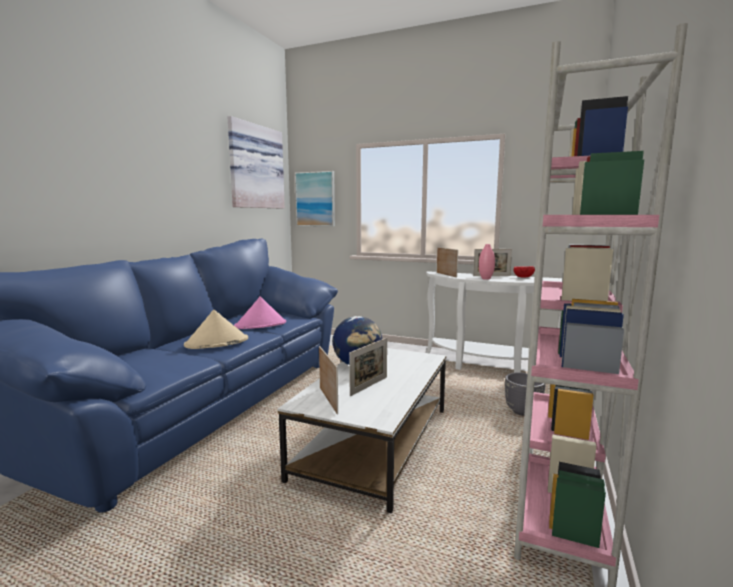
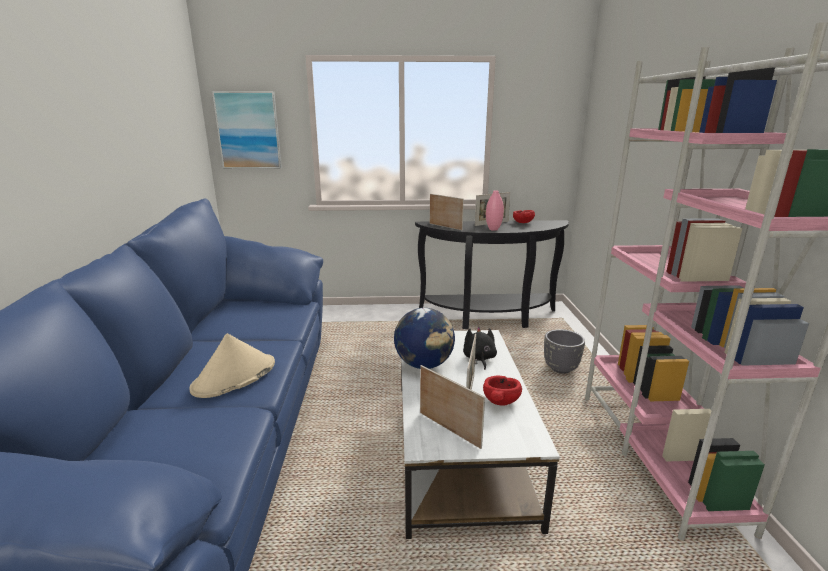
camera: 25 degrees left, 10 degrees up
picture [228,116,285,209] -> none
pink hat [234,296,286,329] -> none
white console table [427,271,563,373] -> black console table [415,220,569,329]
none -> black plush toy [463,327,497,370]
none -> red bowl [483,376,522,406]

